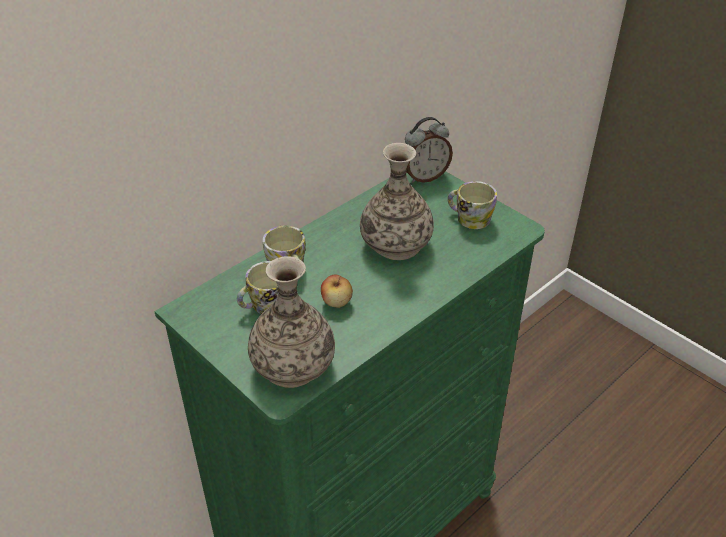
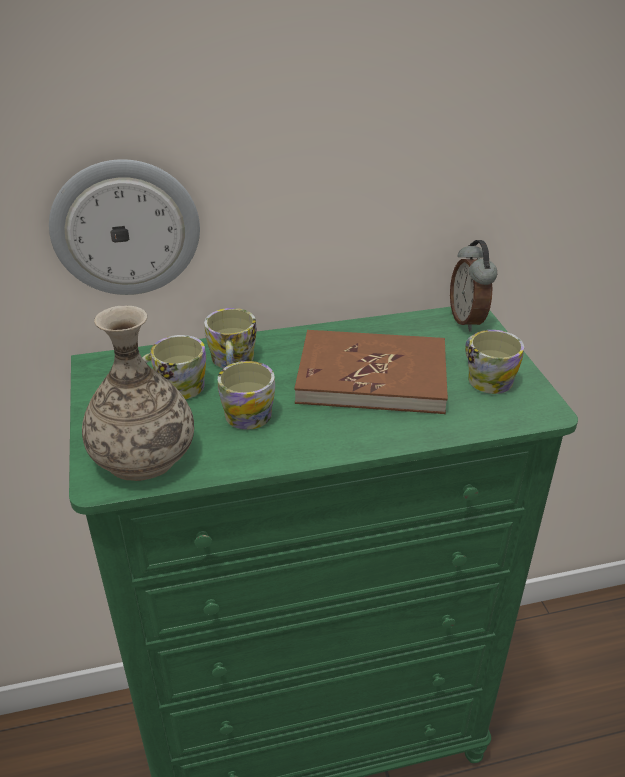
camera: 30 degrees right, 5 degrees down
apple [321,275,353,308] -> mug [218,361,275,430]
vase [360,143,434,260] -> brown book [294,330,448,414]
alarm clock [405,117,453,183] -> alarm clock turned 75 degrees clockwise [450,240,497,332]
none -> wall clock [49,159,200,295]

